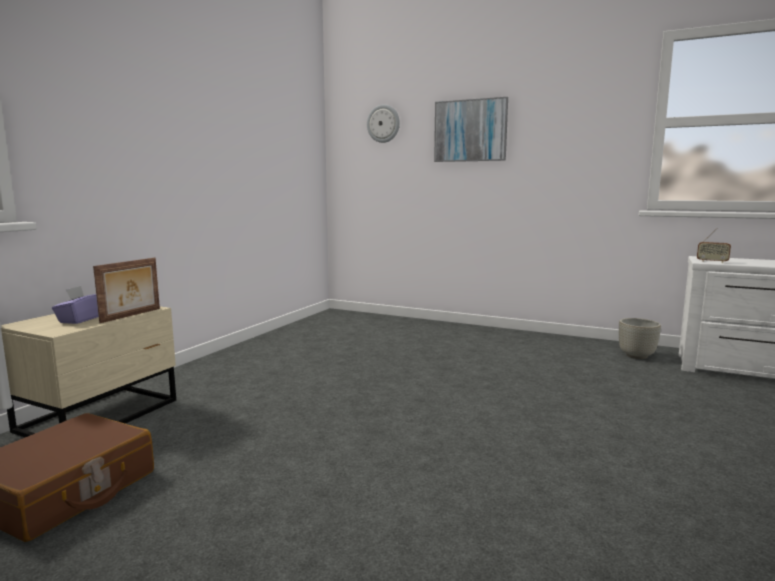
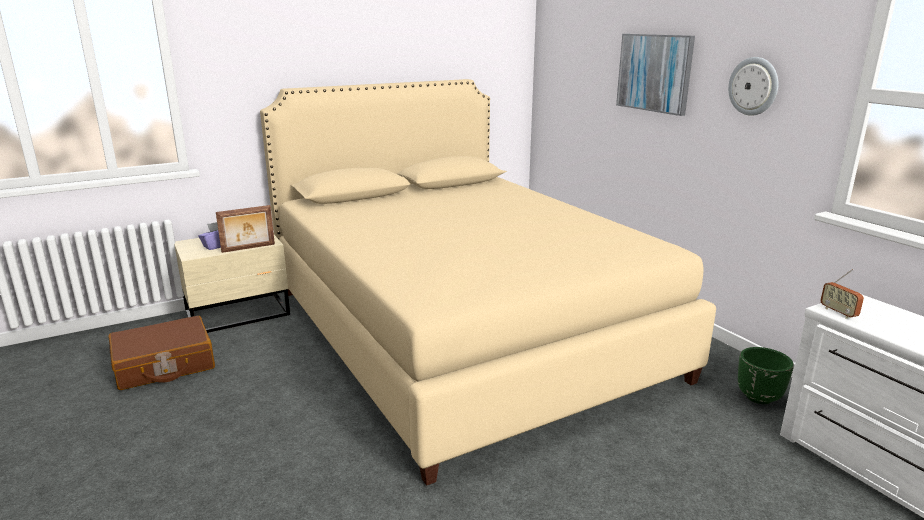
camera: 35 degrees right, 10 degrees up
wall clock [367,104,400,143] -> wall clock moved to [728,57,778,116]
grey planter [619,318,661,359] -> green planter [738,347,794,404]
none -> beige bed [260,79,716,486]

